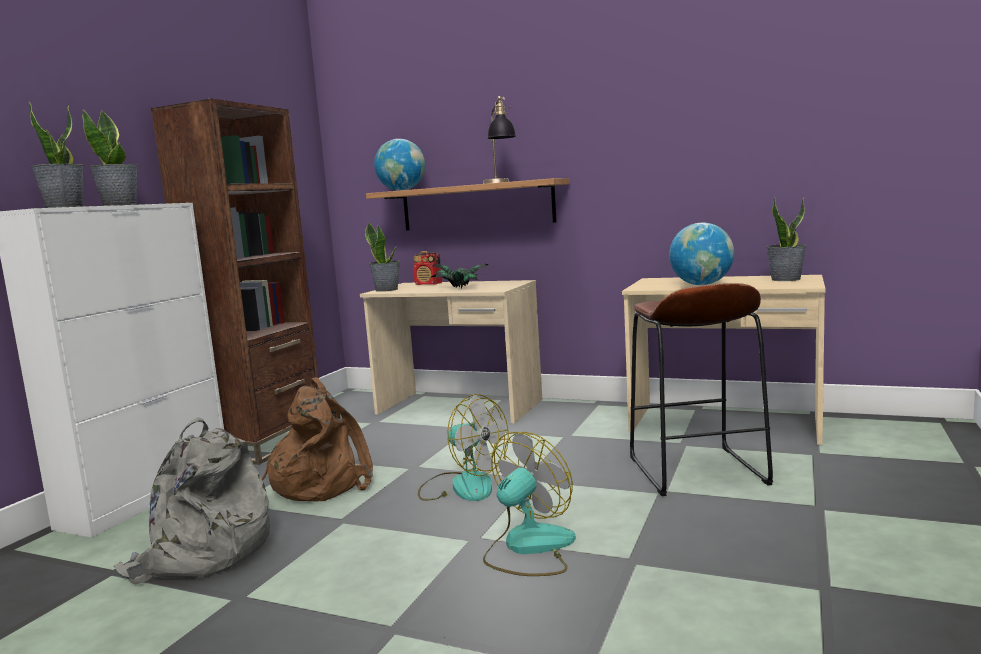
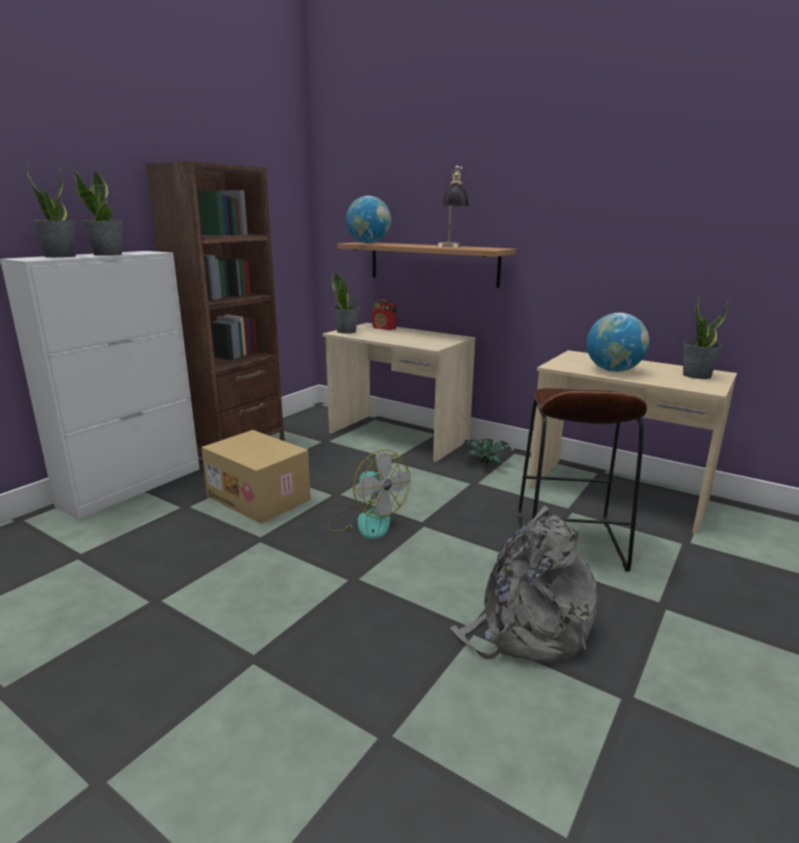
camera: 10 degrees right, 10 degrees up
grey backpack [114,417,270,584] -> grey backpack moved to [450,506,598,664]
brown backpack [262,377,373,502] -> cardboard box [201,430,311,524]
potted plant [431,264,489,289] -> potted plant moved to [461,439,512,465]
fan [483,432,576,576] -> none

